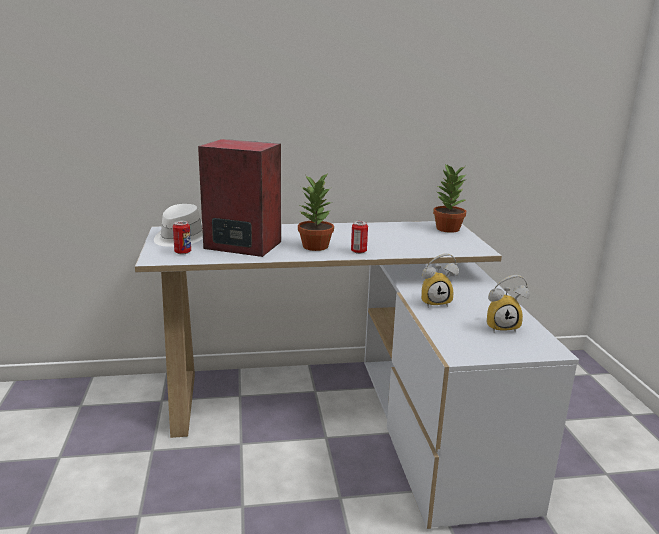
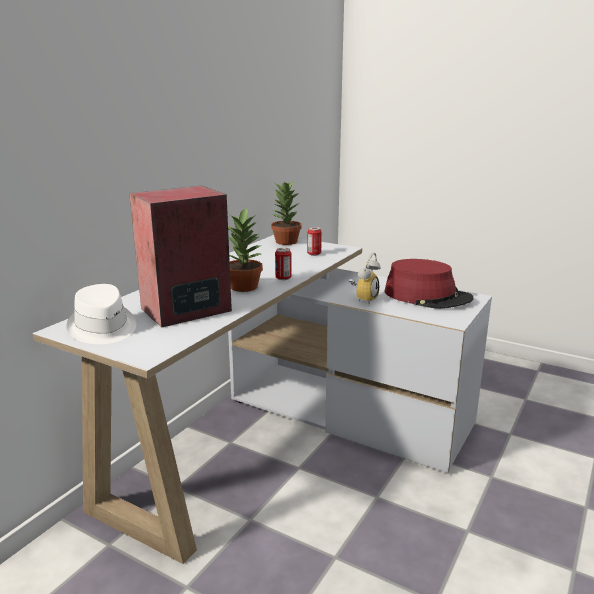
camera: 50 degrees left, 0 degrees up
can [173,221,191,254] -> can moved to [307,227,322,256]
alarm clock [487,275,530,333] -> red hat [384,259,474,309]

